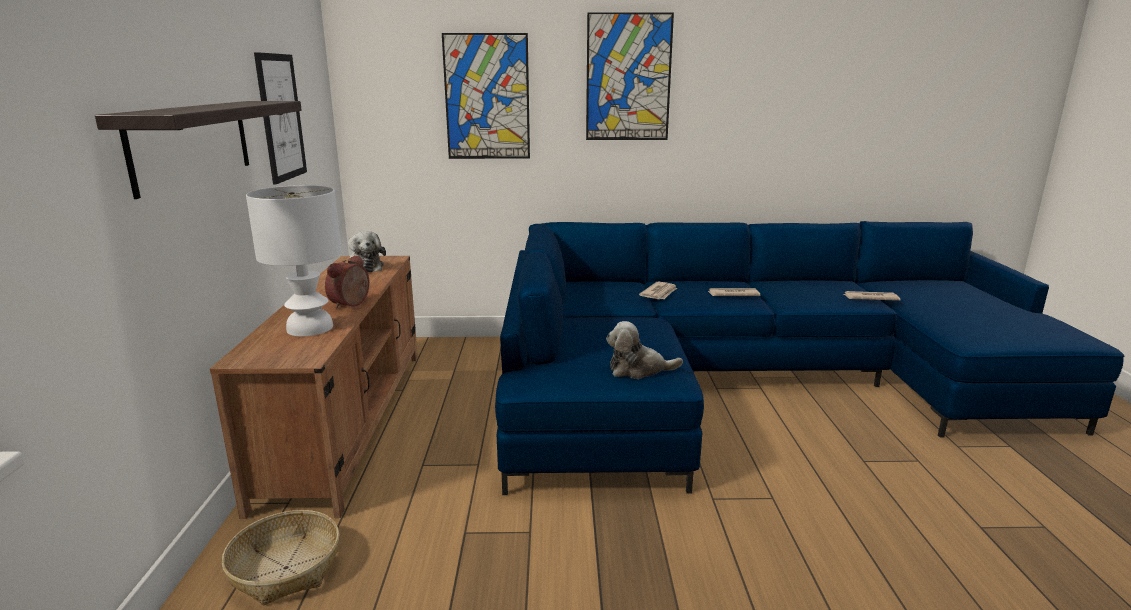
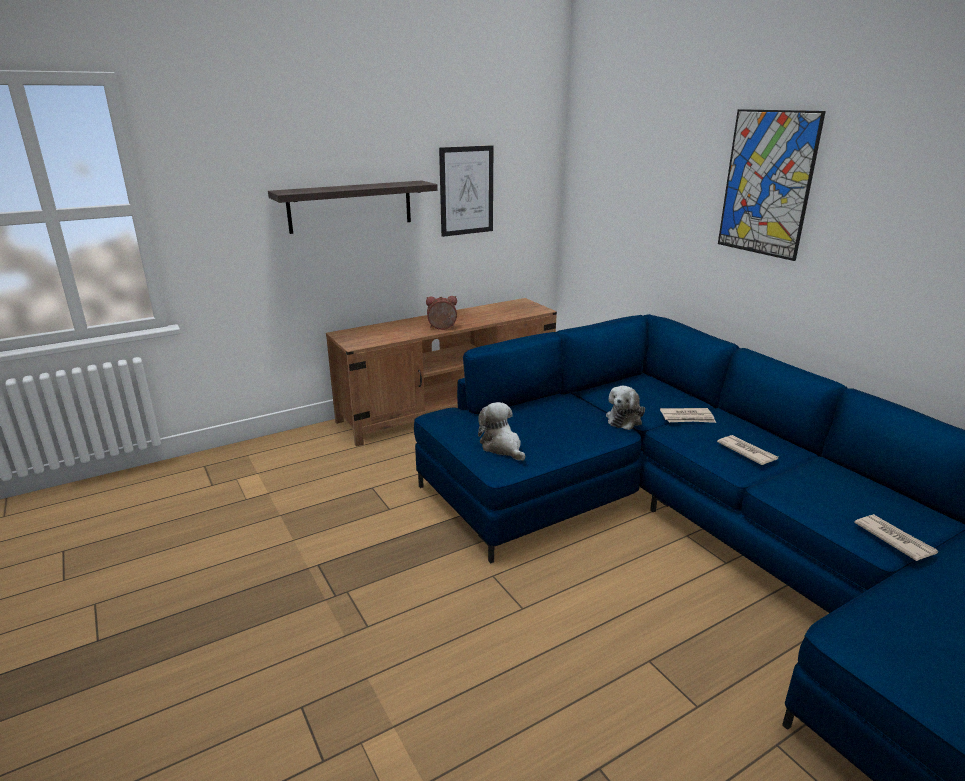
camera: 60 degrees right, 5 degrees up
basket [222,510,339,605] -> none
white table lamp [246,185,342,337] -> none
plush toy [348,231,386,272] -> plush toy moved to [606,386,645,430]
picture [442,33,530,159] -> none

